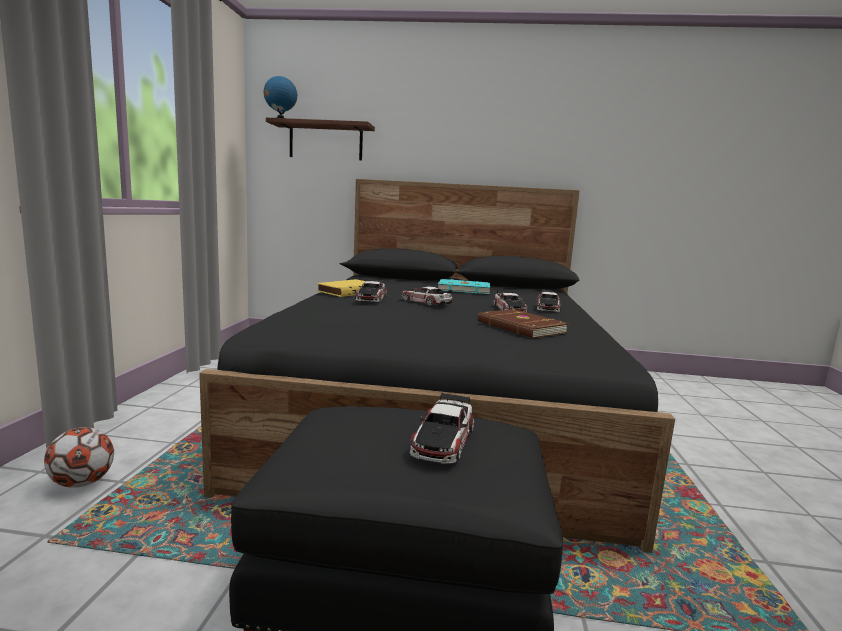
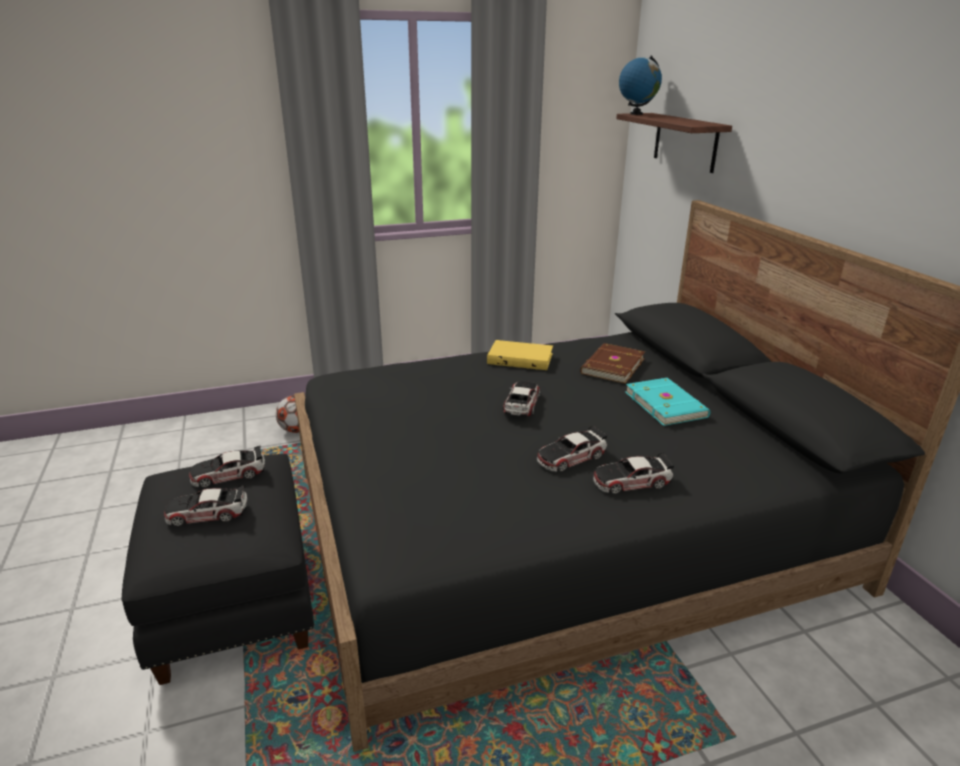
camera: 65 degrees right, 15 degrees up
toy car [355,279,387,302] -> toy car moved to [189,446,265,487]
brown book [478,309,569,338] -> brown book moved to [580,343,645,384]

